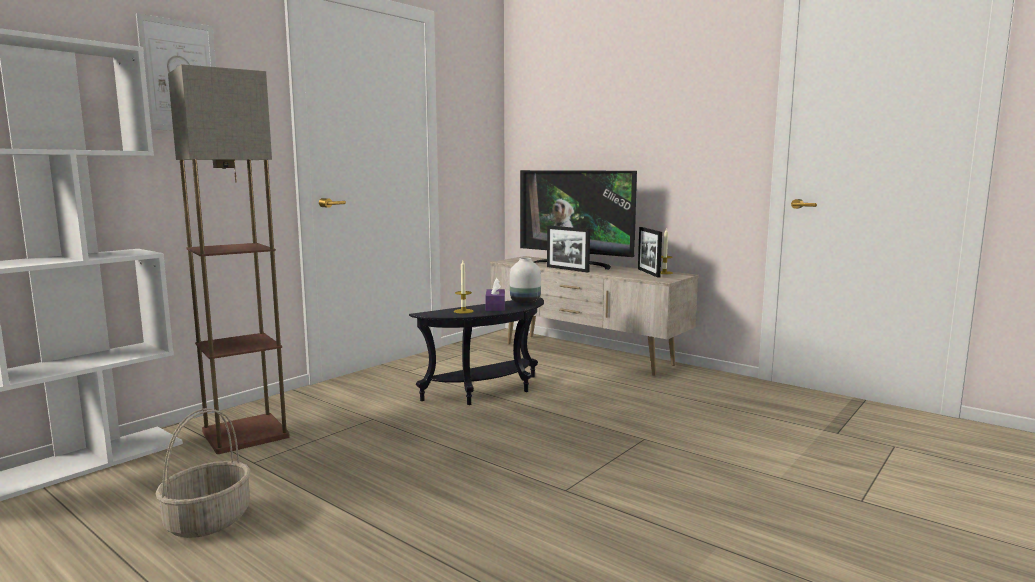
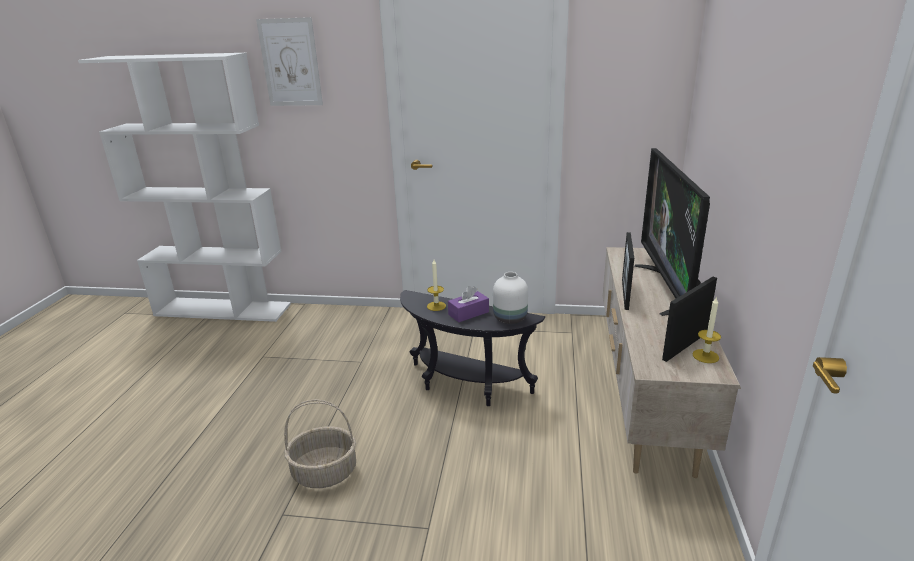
camera: 60 degrees right, 15 degrees up
basket [155,408,251,538] -> basket moved to [284,399,356,488]
floor lamp [168,64,290,454] -> none

